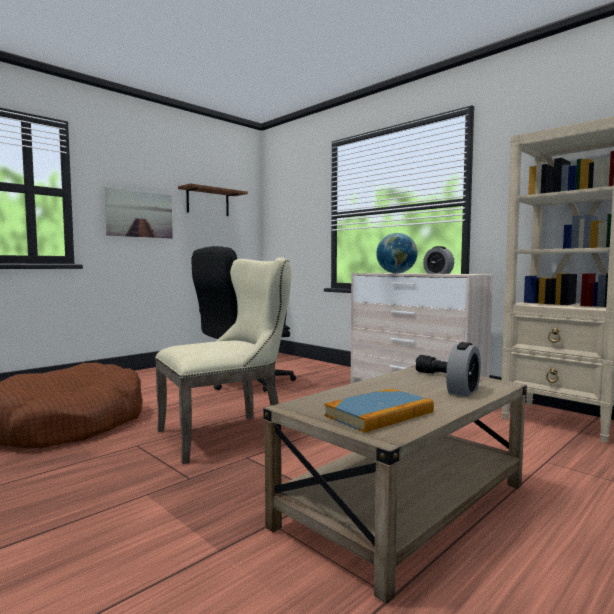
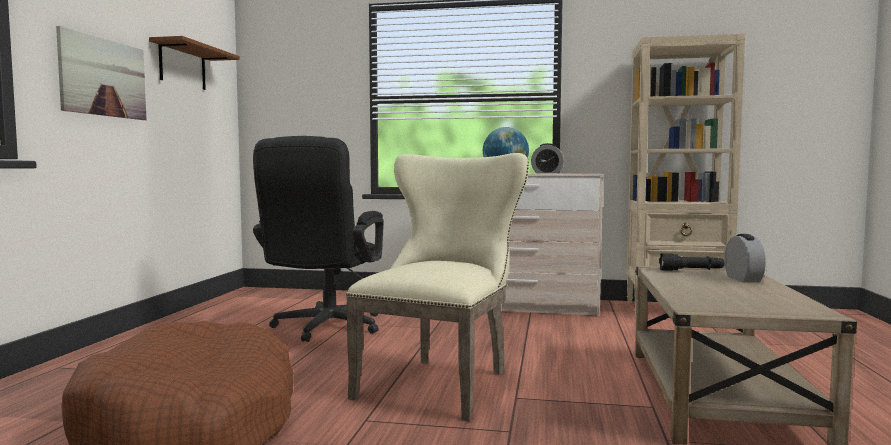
camera: 35 degrees left, 0 degrees up
book [324,389,434,433] -> none

